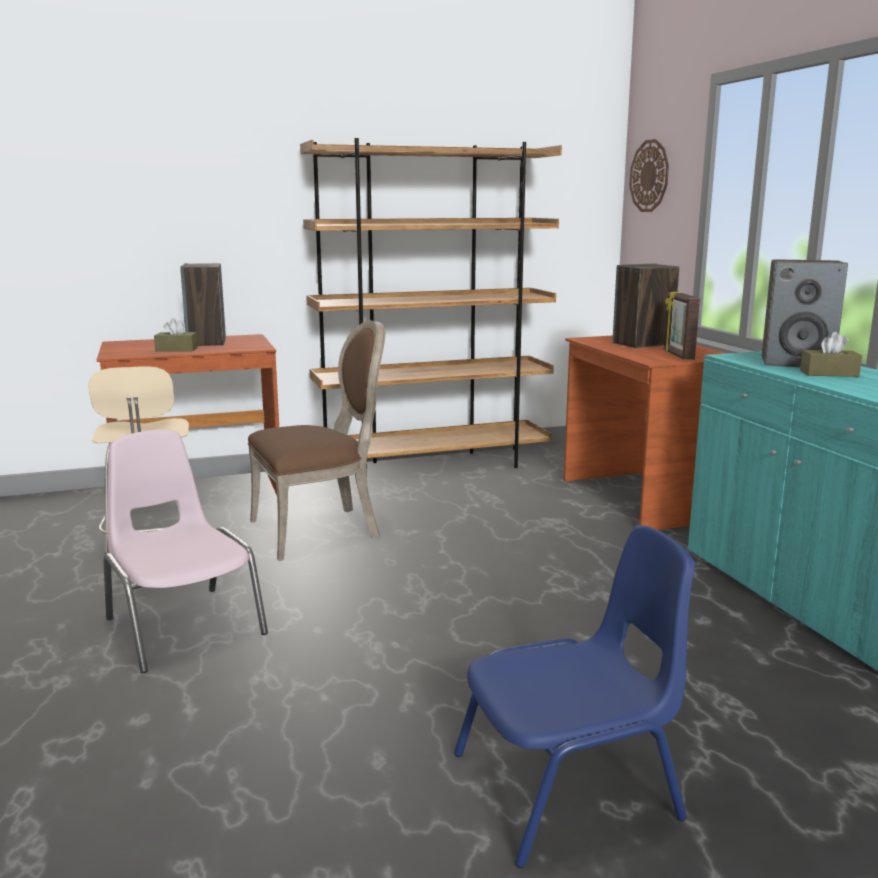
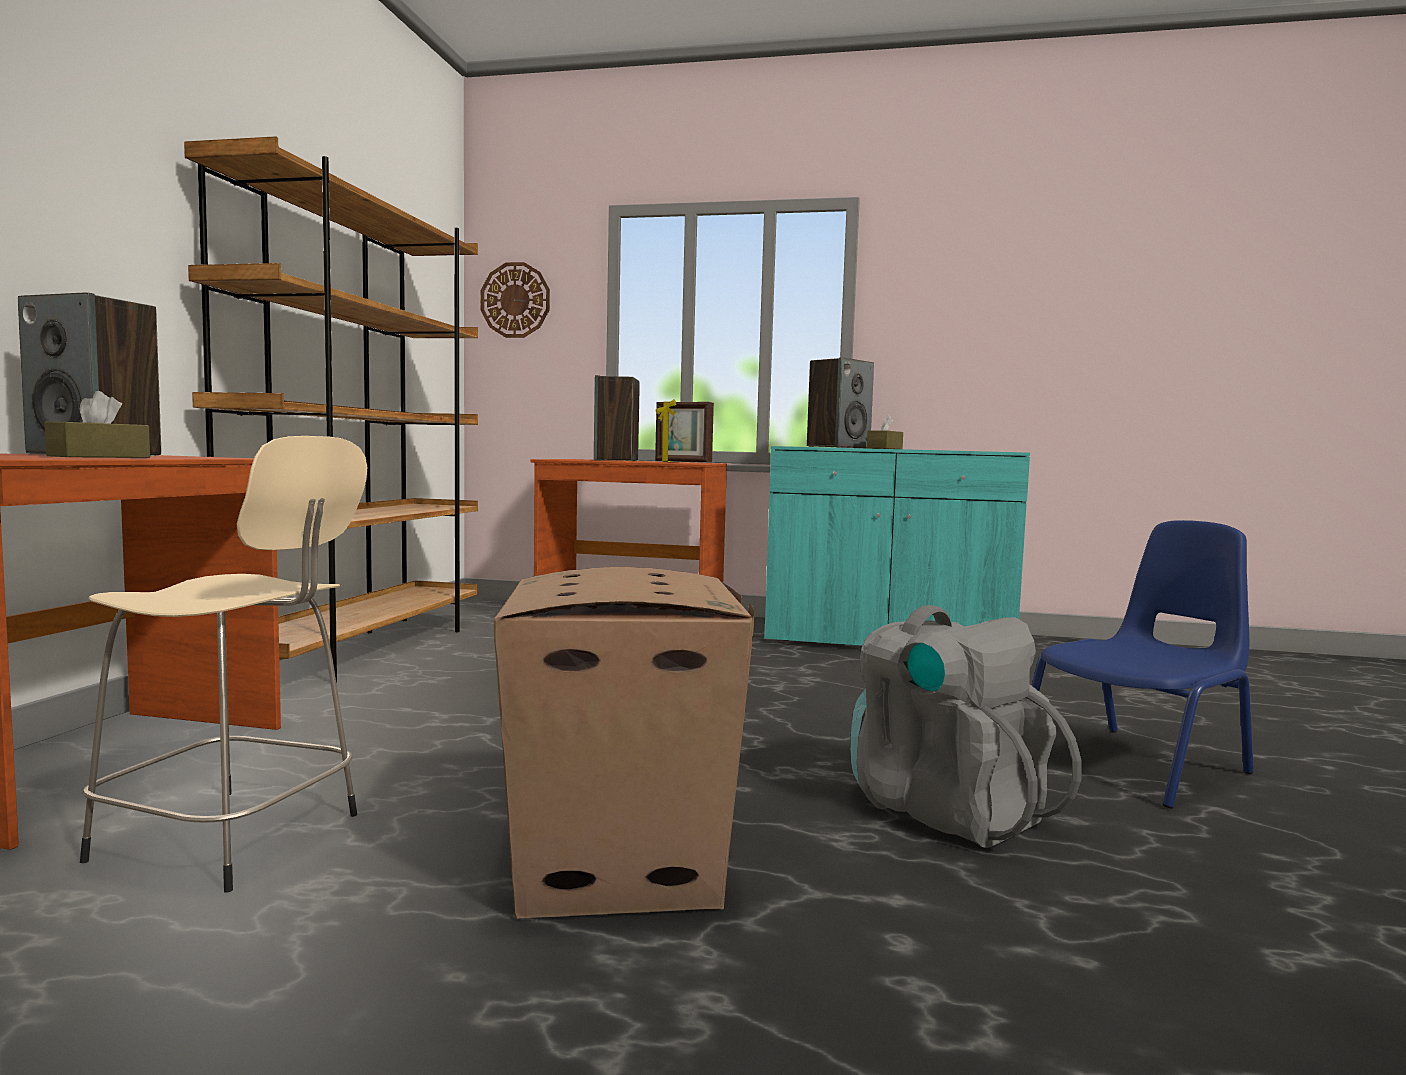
camera: 60 degrees left, 10 degrees down
pink chair [103,429,268,673] -> cardboard box [494,567,755,919]
brown chair [248,320,385,561] -> none
blue chair [454,525,695,868] -> blue chair turned 45 degrees clockwise [1031,520,1254,809]
none -> grey backpack [850,605,1082,848]

